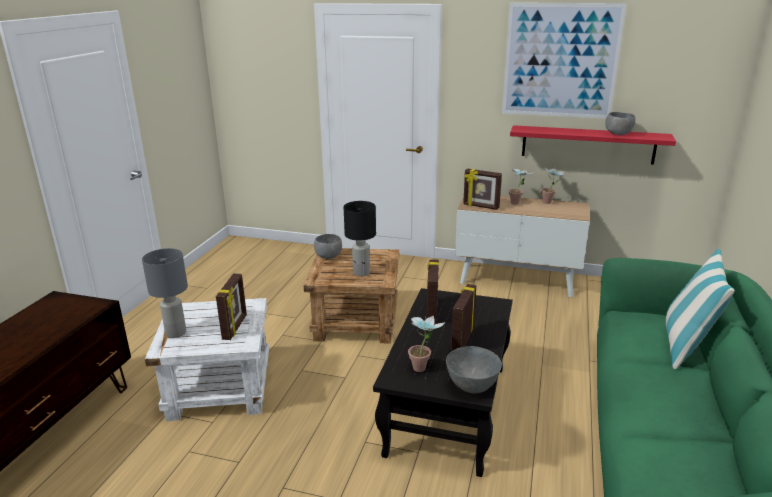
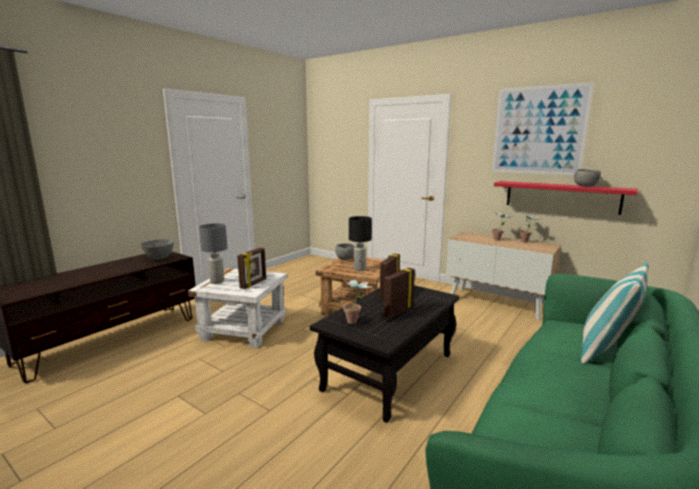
camera: 20 degrees right, 10 degrees down
grey bowl [446,346,502,393] -> grey bowl moved to [141,239,174,260]
picture frame [463,169,502,210] -> none

